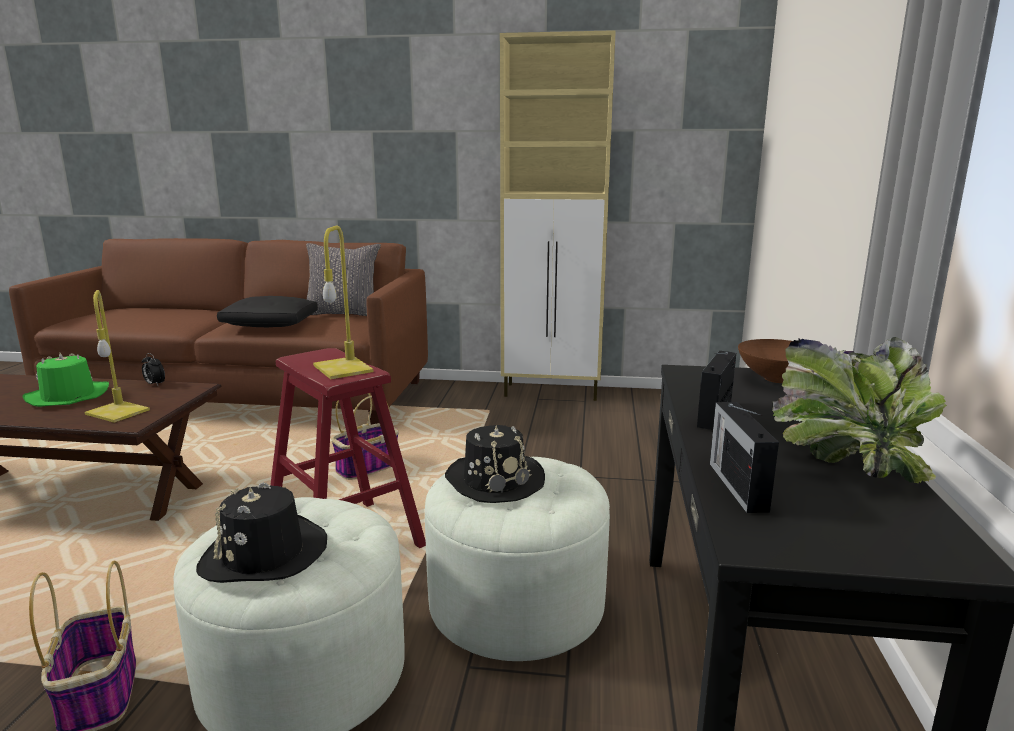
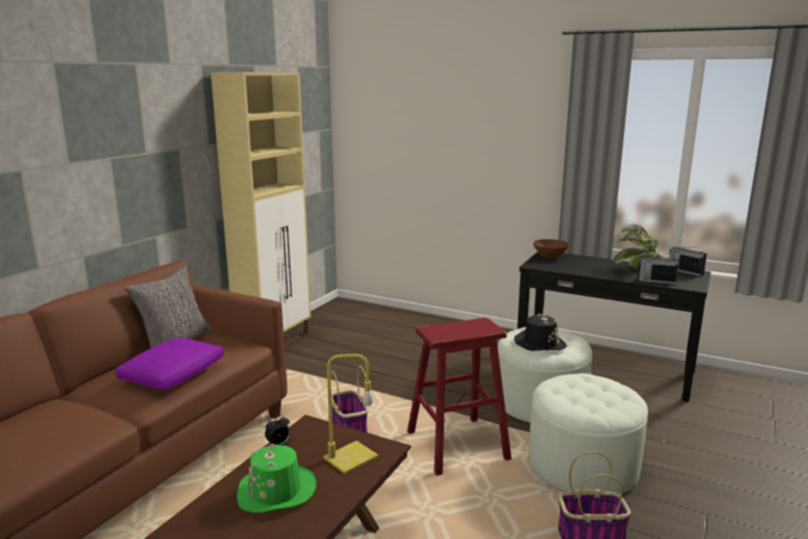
camera: 70 degrees left, 0 degrees up
black hat [196,482,327,583] -> none
black pillow [217,296,318,327] -> purple pillow [115,338,224,390]
yellow table lamp [313,225,374,379] -> none
radio [697,351,736,430] -> radio moved to [669,247,707,276]

